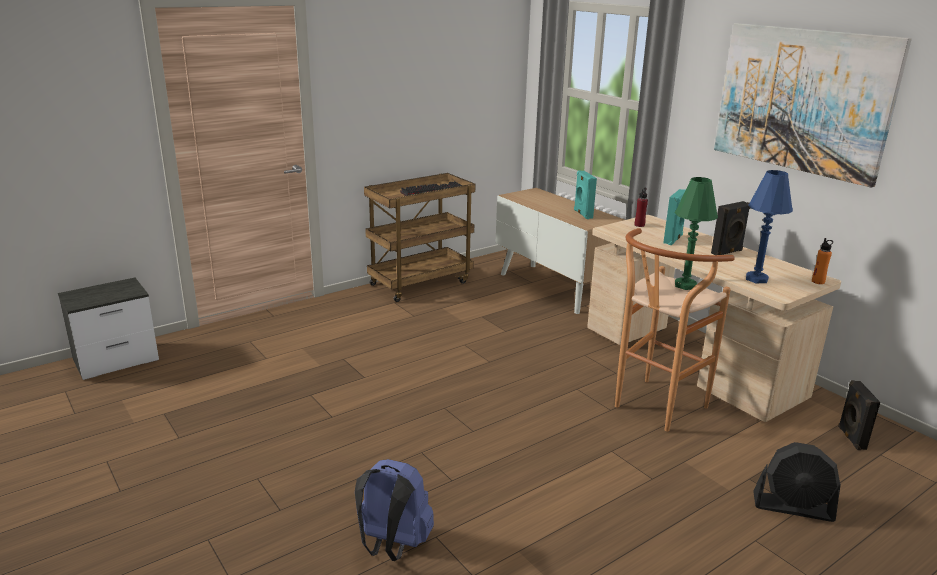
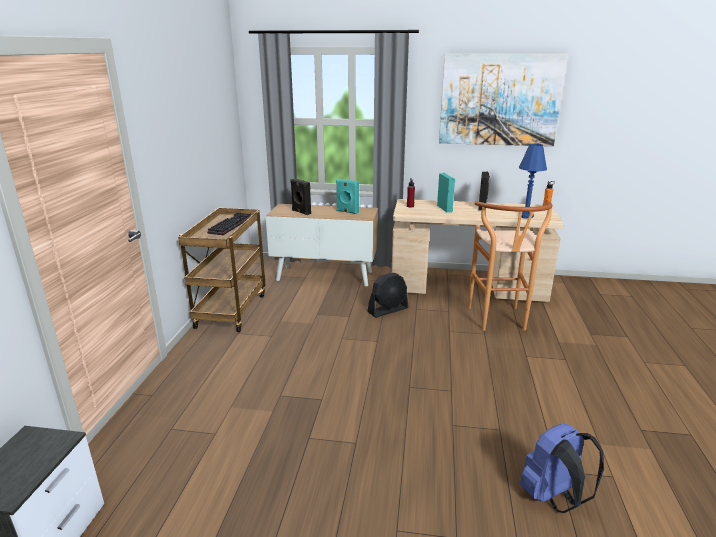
camera: 45 degrees left, 0 degrees up
green table lamp [675,177,718,290] -> none
black fan [753,442,841,522] -> black fan moved to [367,273,408,318]
black speaker [838,380,880,450] -> black speaker moved to [291,179,311,215]

